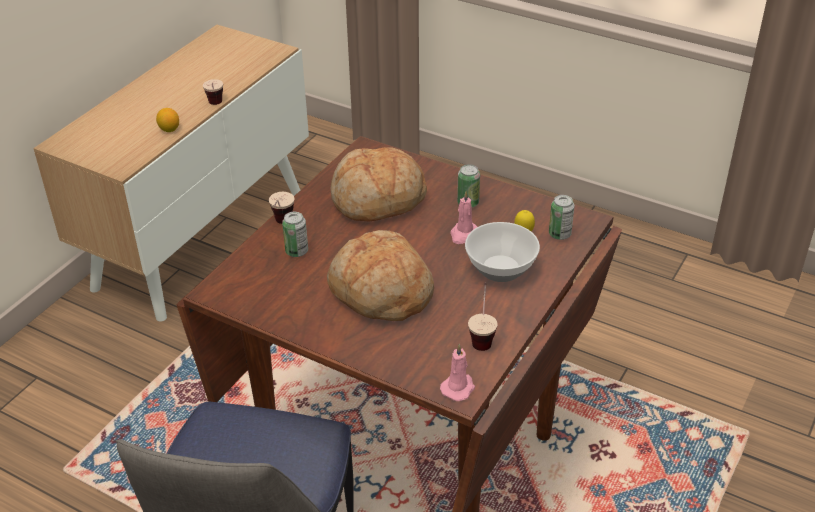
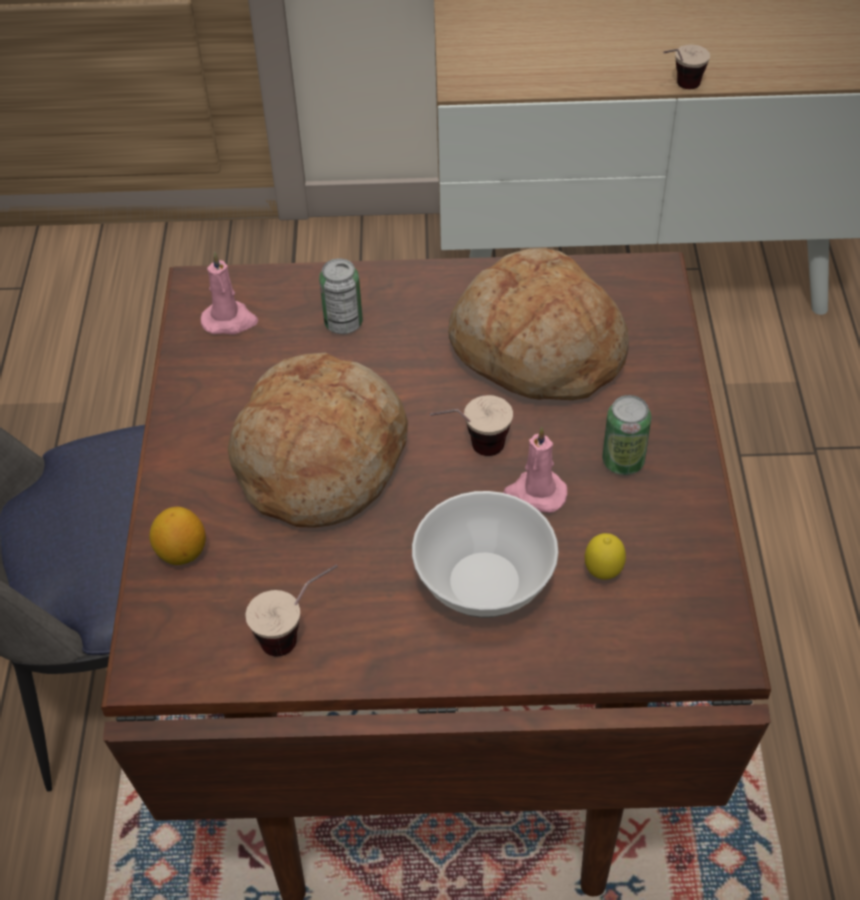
camera: 60 degrees right, 10 degrees up
lemon [156,108,179,132] -> lemon moved to [149,507,206,565]
cup [269,192,294,224] -> cup moved to [429,395,513,456]
pink candle [440,344,475,401] -> pink candle moved to [201,251,258,335]
can [549,195,574,240] -> none

